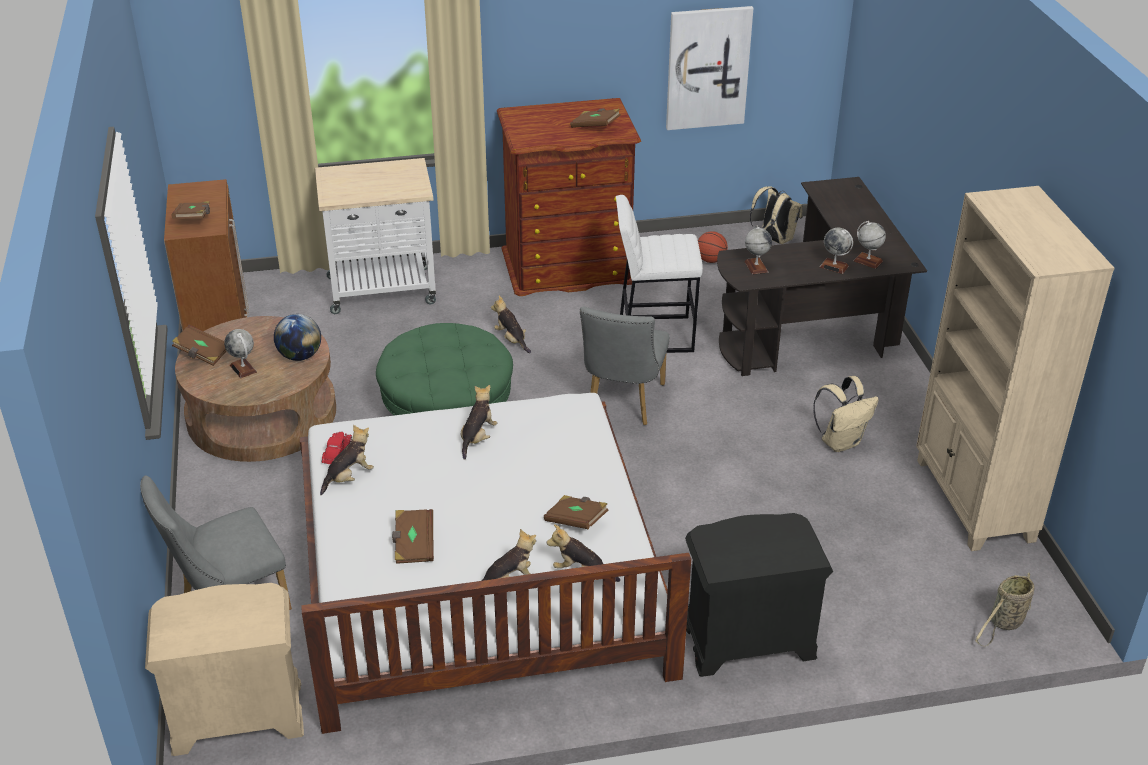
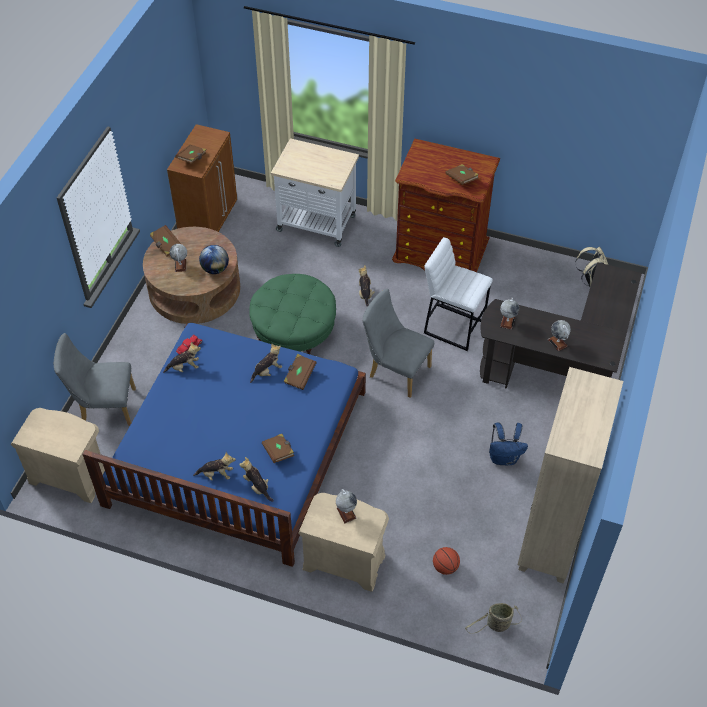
camera: 30 degrees right, 15 degrees up
white bed [300,393,691,734] -> blue bed [82,323,366,567]
brown book [392,509,434,564] -> brown book moved to [283,354,317,390]
grey chair [580,306,670,425] -> grey chair turned 75 degrees clockwise [362,289,434,398]
picture [666,6,753,130] -> none
black nightstand [685,513,833,677] -> beige nightstand [298,493,389,592]
basketball [698,232,728,263] -> basketball moved to [433,547,460,575]
beige backpack [813,376,879,452] -> blue backpack [489,423,528,465]
globe [853,221,886,269] -> globe moved to [336,489,357,523]

